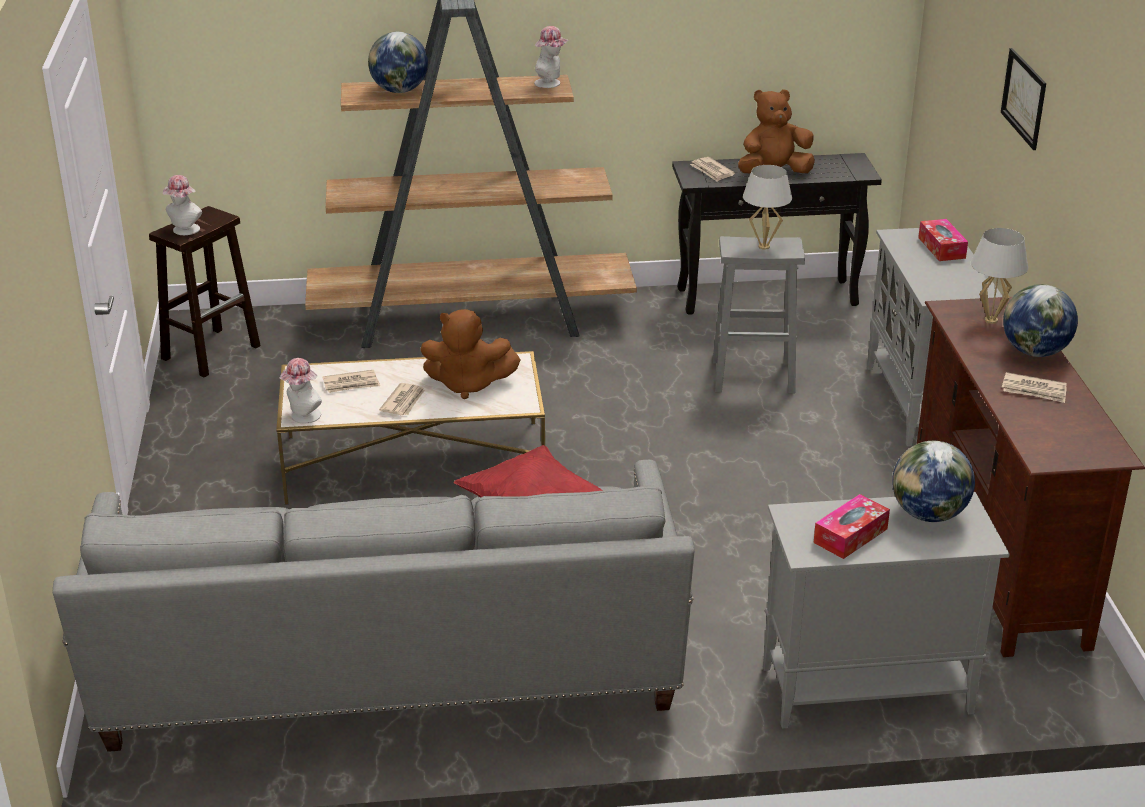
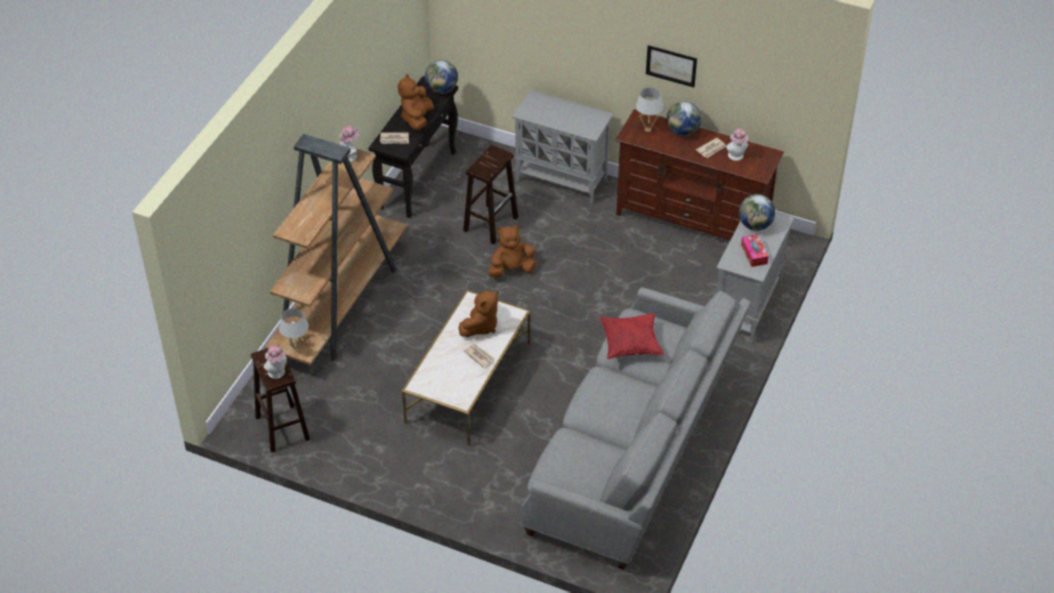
camera: 60 degrees left, 15 degrees up
hat [279,358,322,423] -> hat moved to [726,128,749,161]
newspaper [322,370,380,393] -> none
globe [368,32,428,93] -> globe moved to [425,60,458,94]
grey stool [713,236,805,394] -> brown stool [463,145,518,244]
white table lamp [743,165,792,250] -> white table lamp moved to [279,308,309,352]
tissue box [918,219,968,261] -> none
picture [1001,48,1046,150] -> picture moved to [646,45,697,87]
none -> brown plush toy [488,226,537,278]

